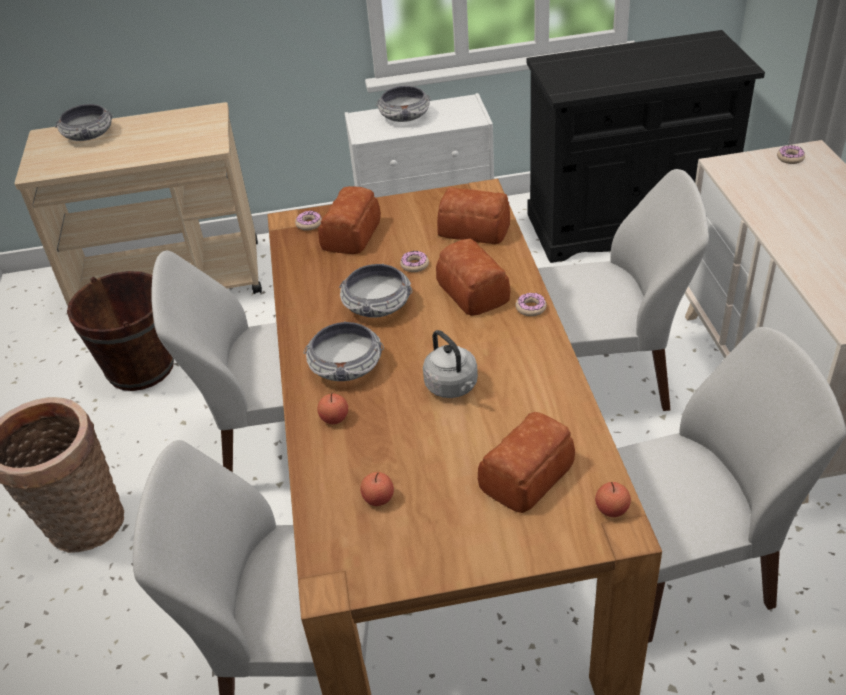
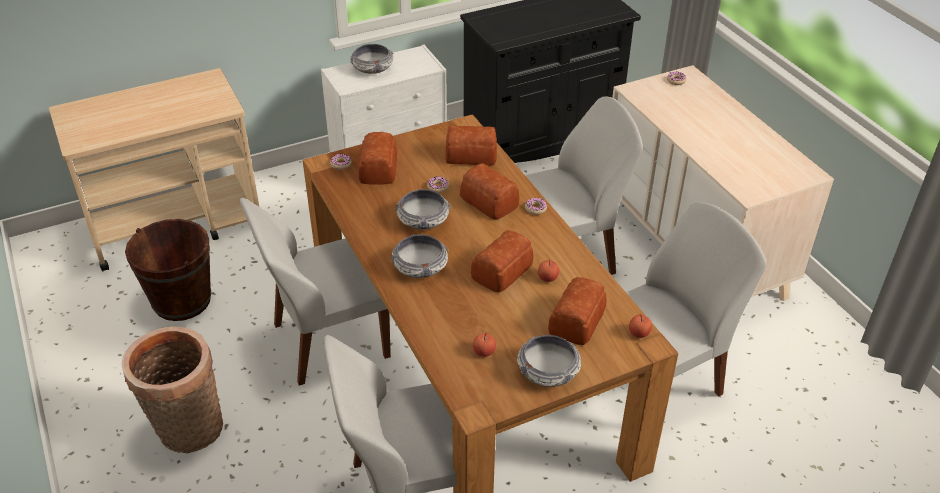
camera: 20 degrees left, 0 degrees up
bowl [55,104,113,141] -> bowl moved to [517,335,581,387]
apple [318,392,348,424] -> apple moved to [538,260,559,282]
grey kettle [423,330,478,398] -> bread [471,230,533,293]

